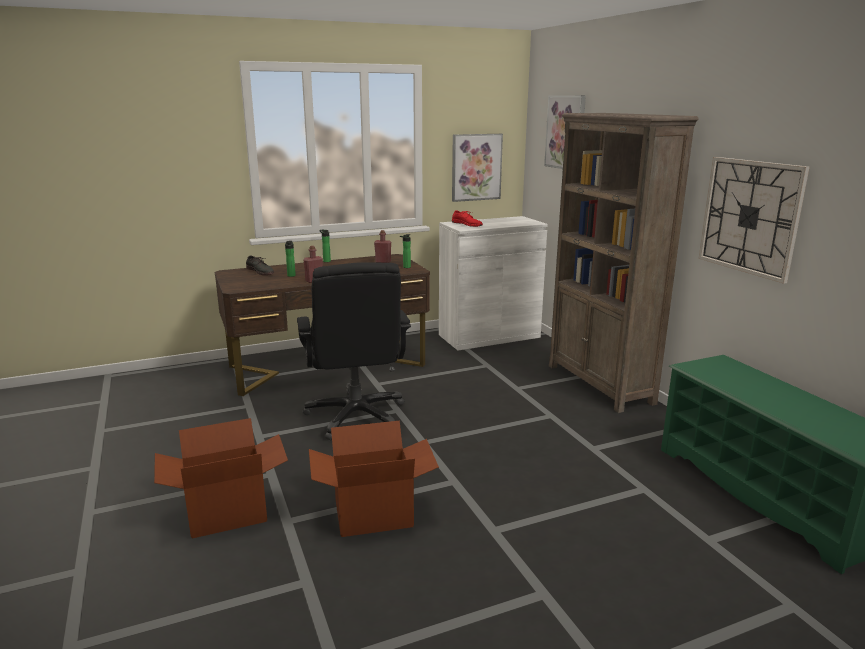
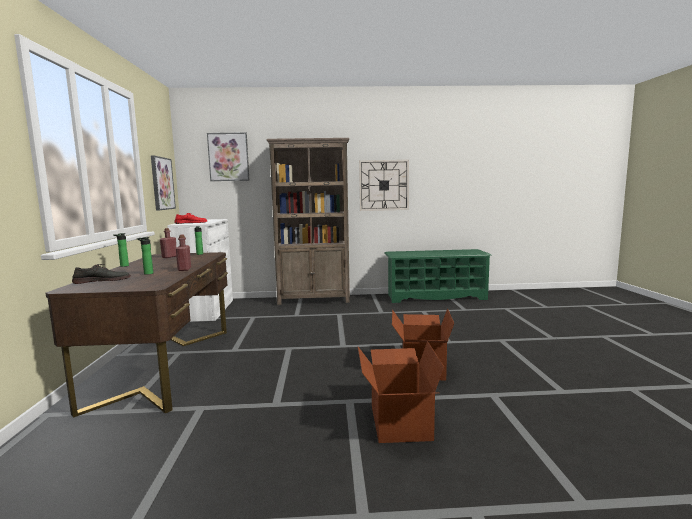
camera: 70 degrees left, 10 degrees down
black office chair [297,262,411,440] -> none

